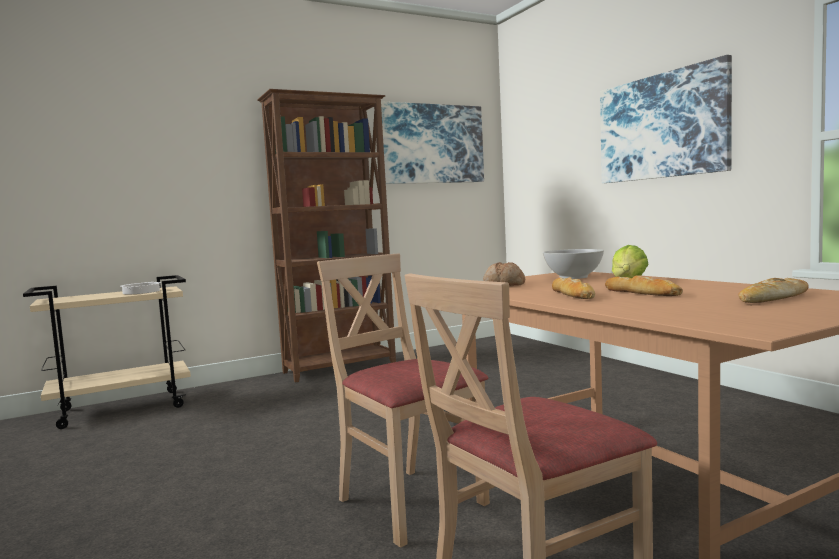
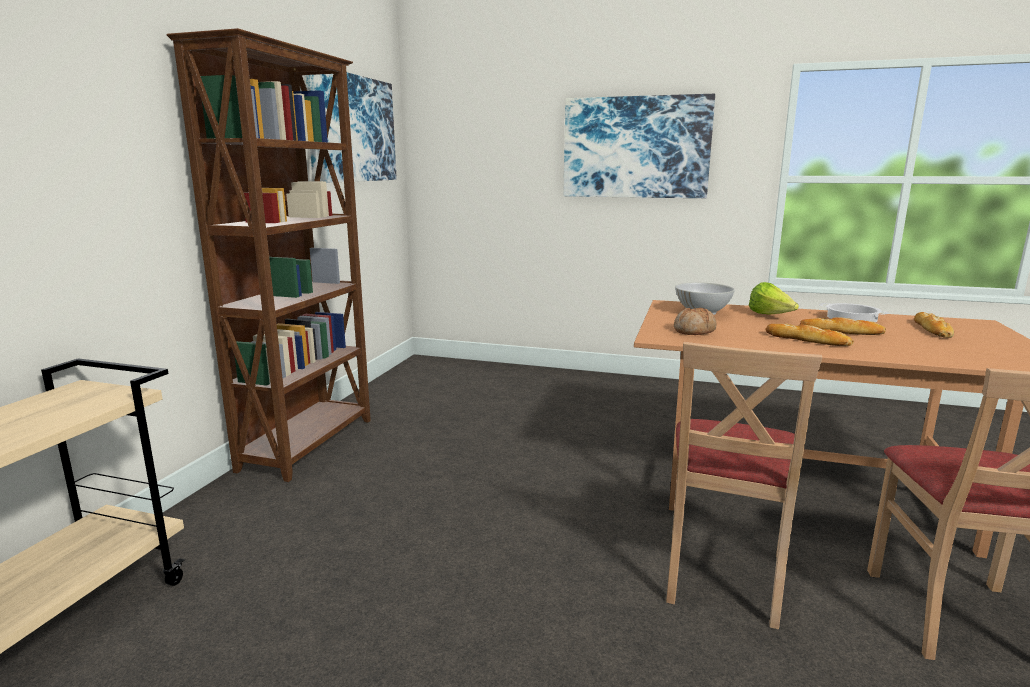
camera: 45 degrees left, 10 degrees up
cooking pot [120,282,161,294] -> cooking pot moved to [819,303,888,322]
beige chair [317,253,490,547] -> beige chair turned 75 degrees counterclockwise [666,342,822,629]

